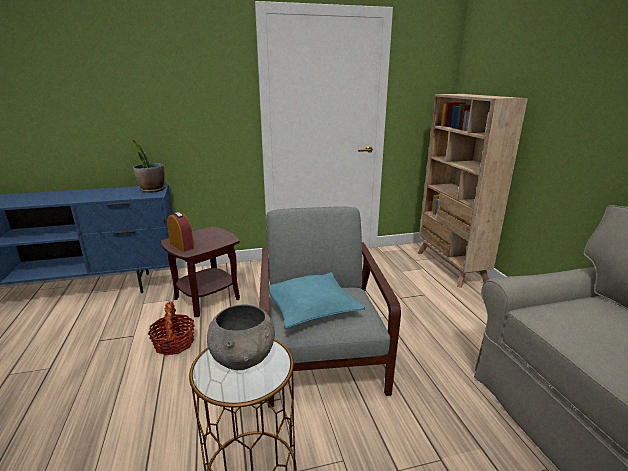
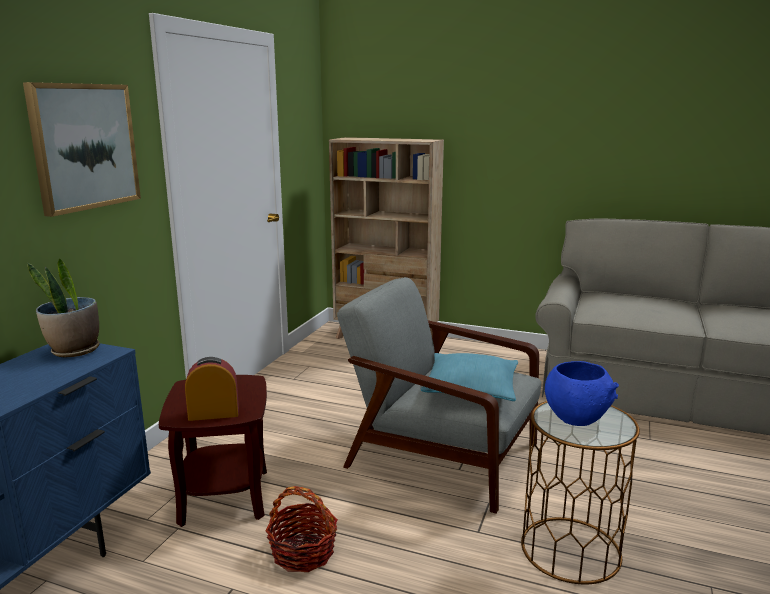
camera: 55 degrees left, 5 degrees down
grey bowl [207,304,275,370] -> blue bowl [545,361,619,426]
none -> picture [23,82,141,217]

